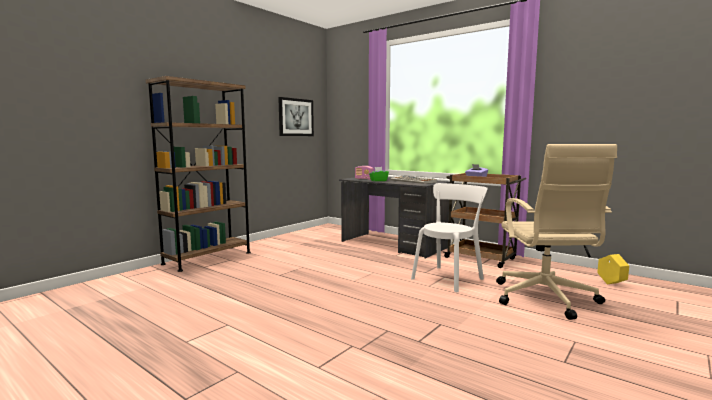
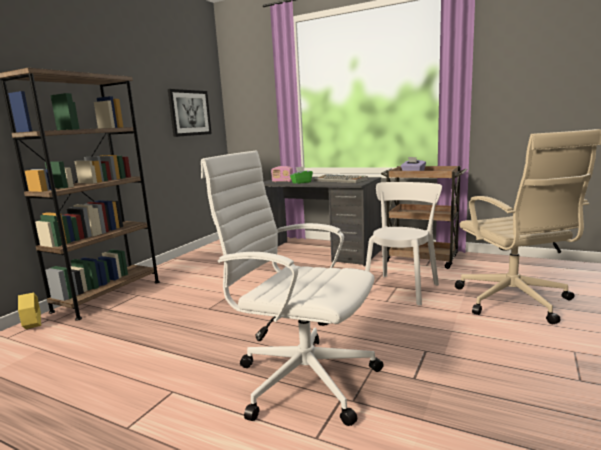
camera: 10 degrees left, 5 degrees up
yellow planter [597,254,629,284] -> yellow planter moved to [18,293,41,329]
none -> white office chair [201,150,384,426]

